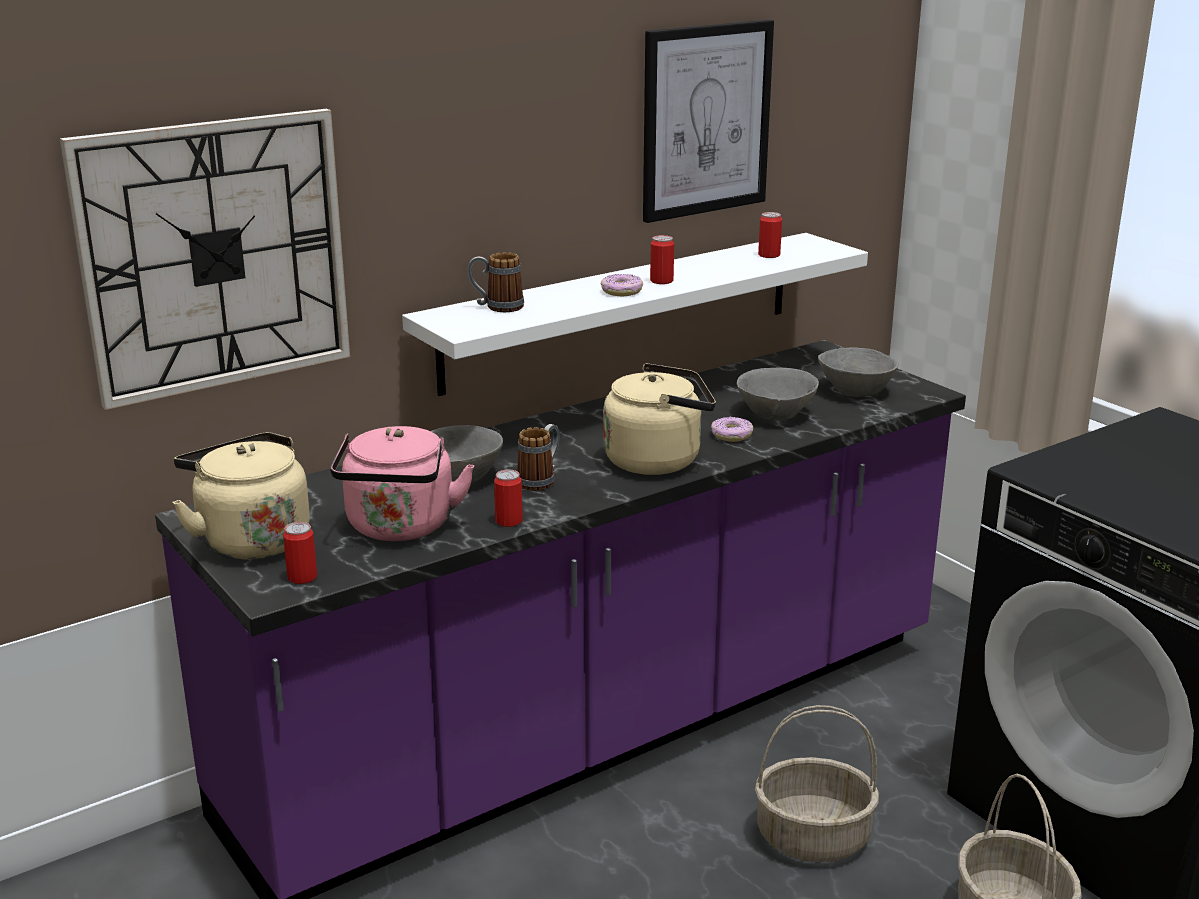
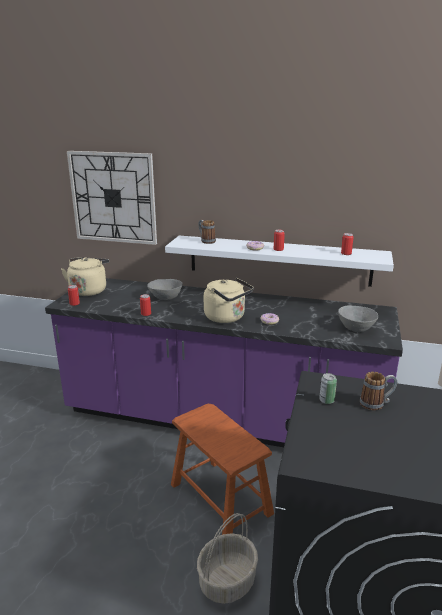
camera: 50 degrees right, 0 degrees up
pink kettle [330,426,475,541] -> none
mug [517,424,560,491] -> mug moved to [360,372,397,411]
picture [643,20,774,223] -> none
grey bowl [737,368,819,421] -> none
basket [755,705,879,862] -> brown stool [171,404,274,535]
none -> can [319,373,337,404]

